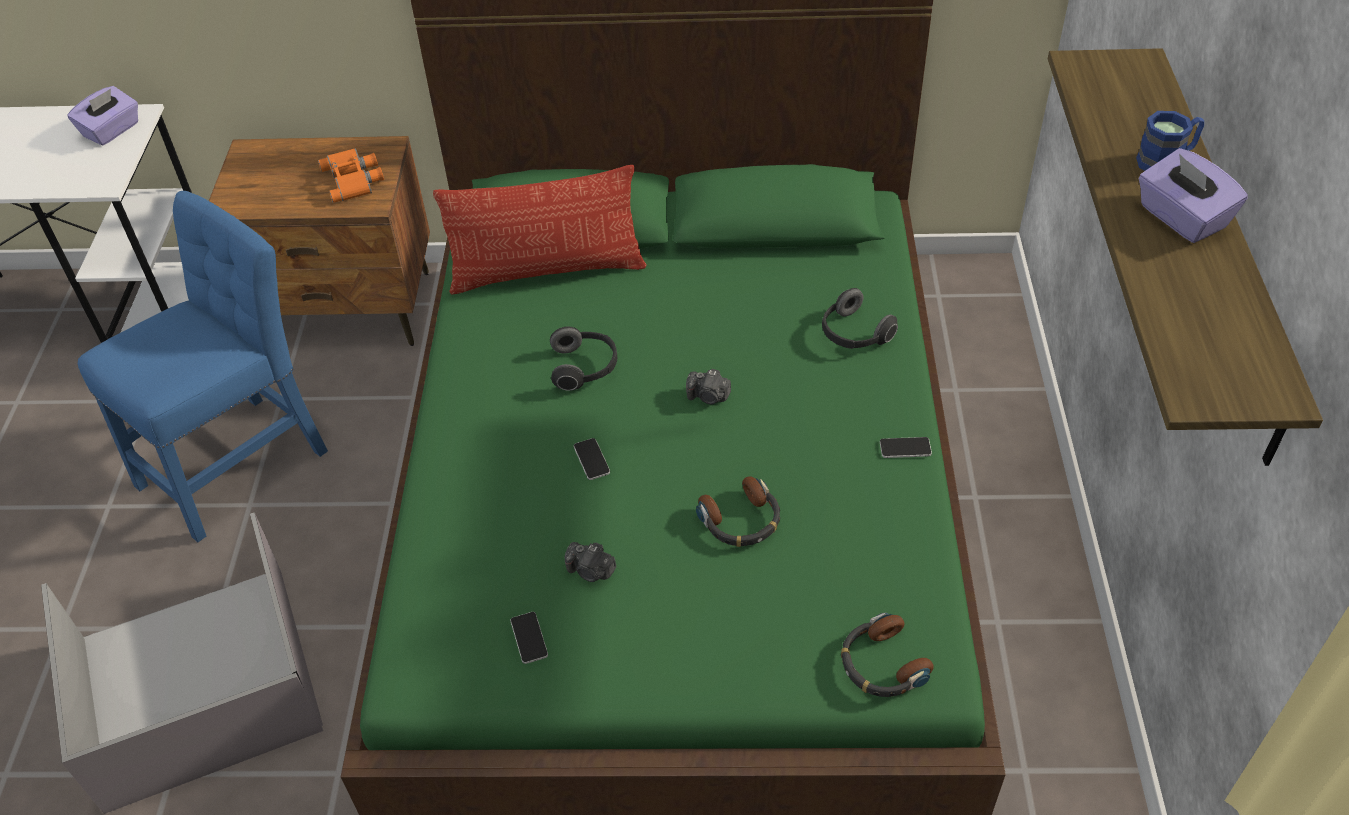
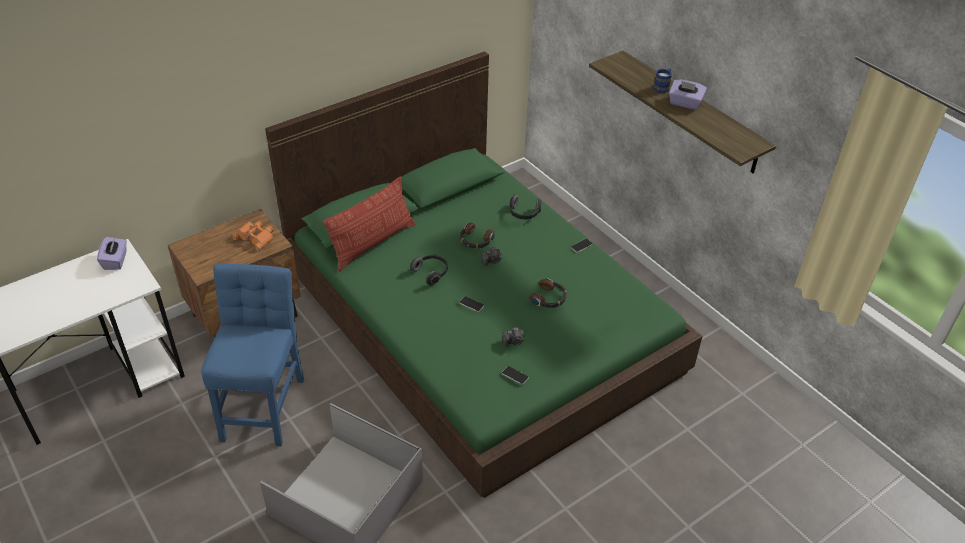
camera: 40 degrees left, 5 degrees down
headphones [841,613,934,697] -> headphones moved to [460,222,495,249]

